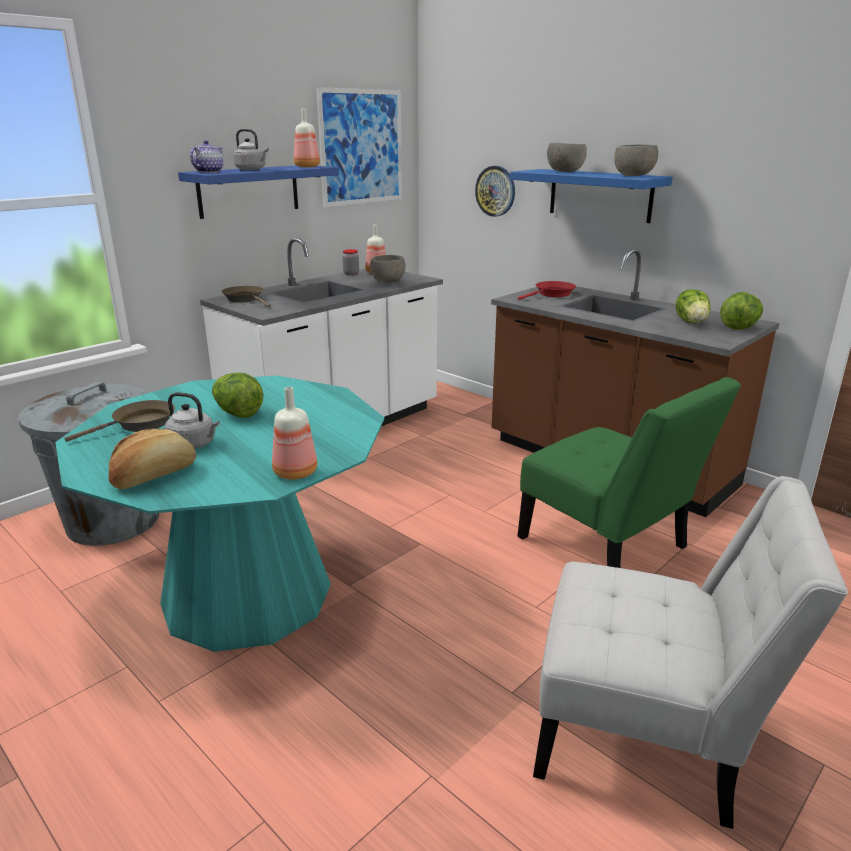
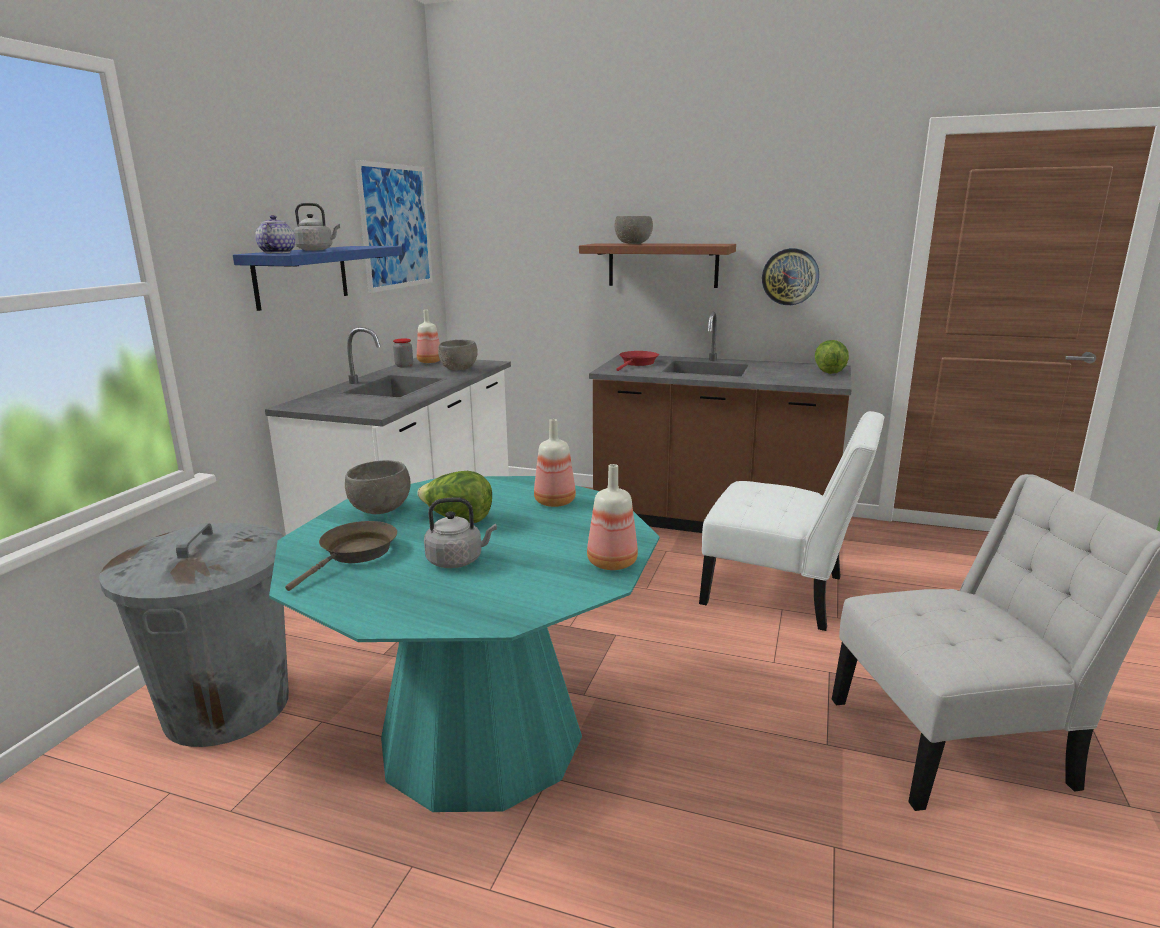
camera: 25 degrees left, 5 degrees down
bread [109,429,196,489] -> none
brown frying pan [221,286,271,307] -> none
bottle [294,109,320,167] -> bottle moved to [534,419,576,507]
wall clock [475,166,515,217] -> wall clock moved to [762,248,819,305]
blue shelf [510,169,673,223] -> brown shelf [579,243,736,288]
green chair [517,377,741,568] -> white chair [699,411,884,631]
grey bowl [614,144,658,176] -> grey bowl moved to [345,460,410,514]
lettuce [676,289,711,324] -> none

